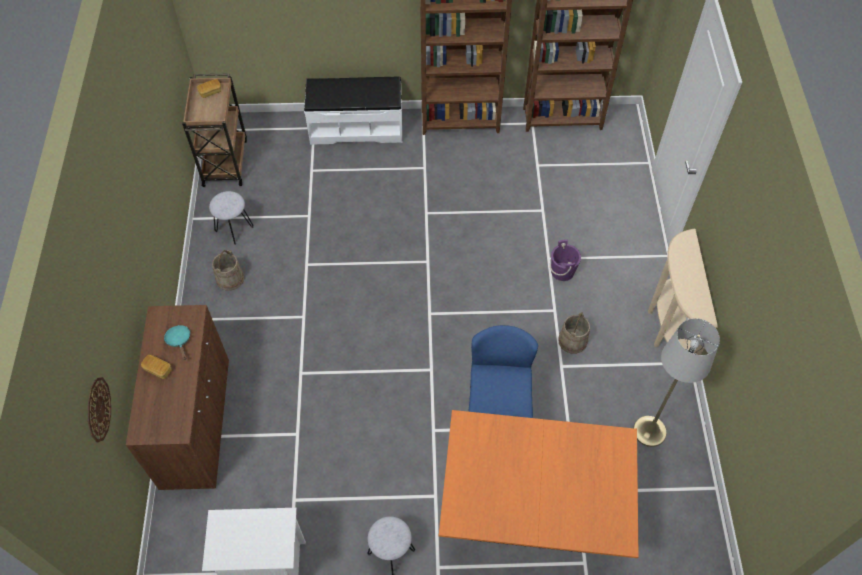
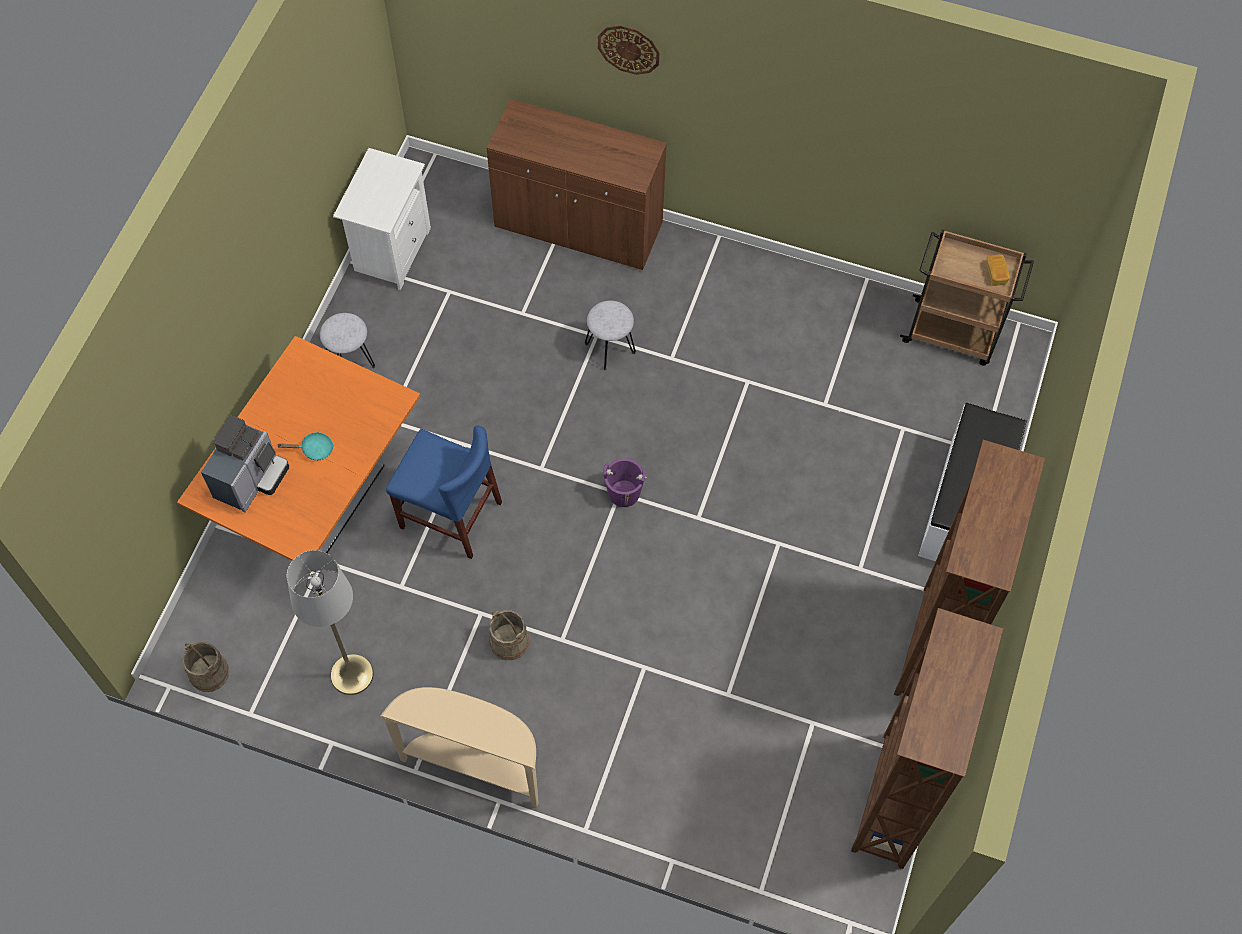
camera: 110 degrees right, 5 degrees up
wall clock [88,377,111,442] -> wall clock moved to [598,25,660,75]
bread [141,355,171,379] -> none
turquoise frying pan [164,325,190,360] -> turquoise frying pan moved to [277,432,333,461]
grey stool [209,191,254,245] -> grey stool moved to [585,300,636,370]
beige bucket [212,250,244,291] -> beige bucket moved to [182,642,229,692]
purple bucket [550,240,581,281] -> purple bucket moved to [602,458,647,507]
none -> coffee machine [201,415,289,513]

